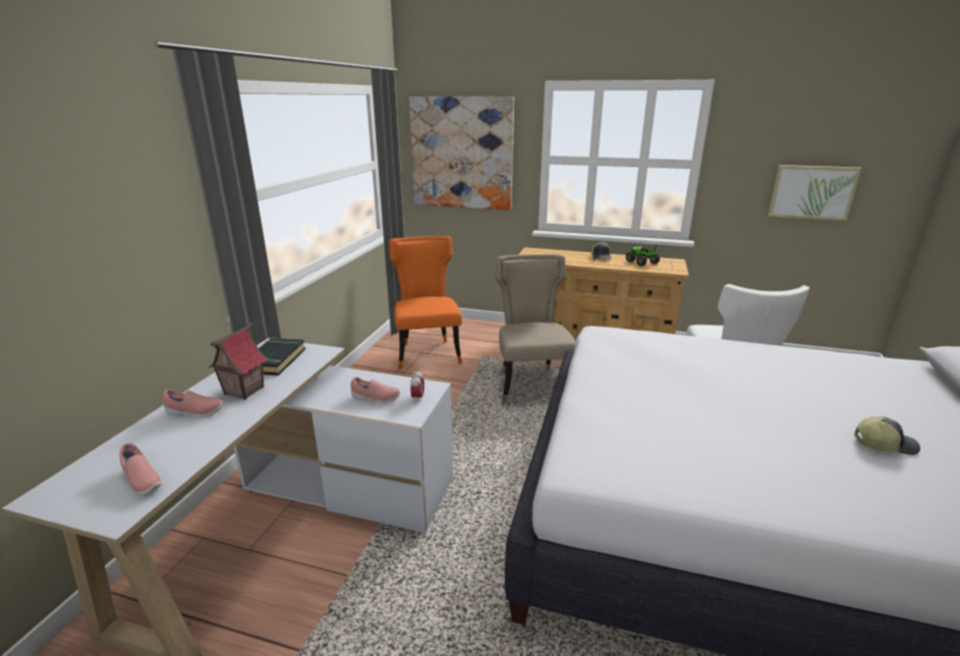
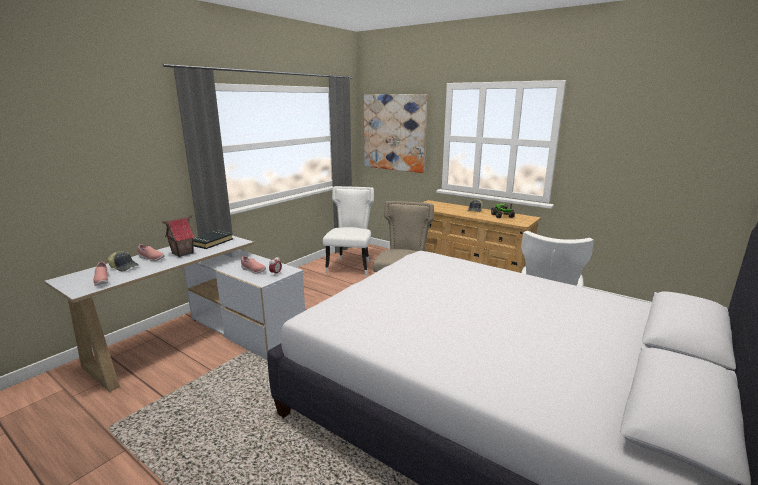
camera: 20 degrees right, 5 degrees down
orange chair [389,236,462,369] -> white chair [323,186,374,276]
picture [768,165,861,221] -> none
cap [855,416,920,455] -> cap moved to [108,252,139,271]

